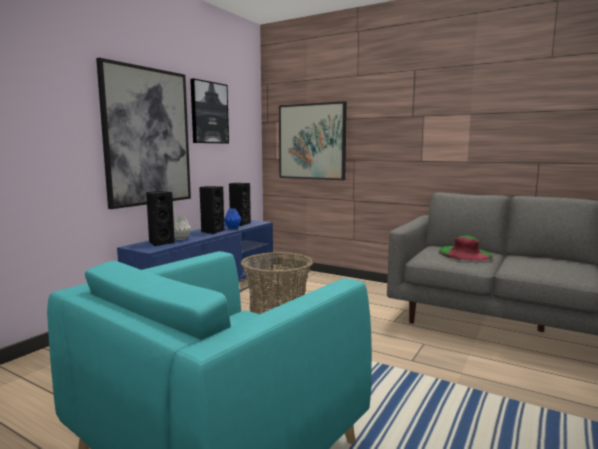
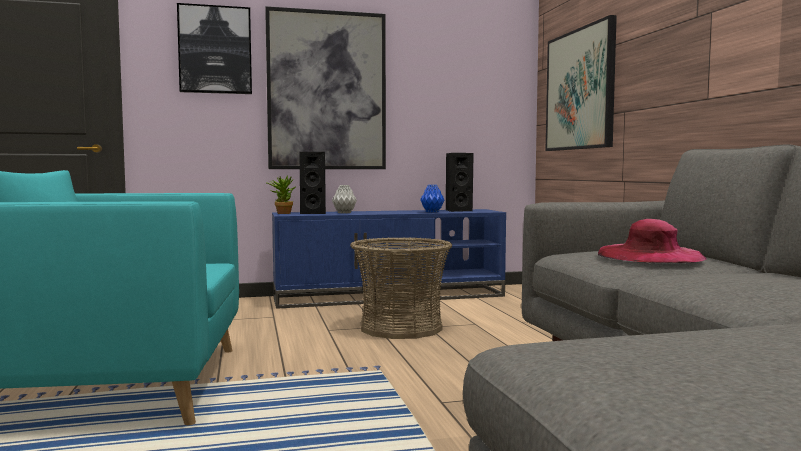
camera: 45 degrees right, 5 degrees down
picture [190,78,229,144] -> picture moved to [177,3,252,94]
black speaker [199,186,224,234] -> none
green hat [439,235,494,261] -> pink hat [598,219,706,263]
none -> potted plant [266,175,295,214]

